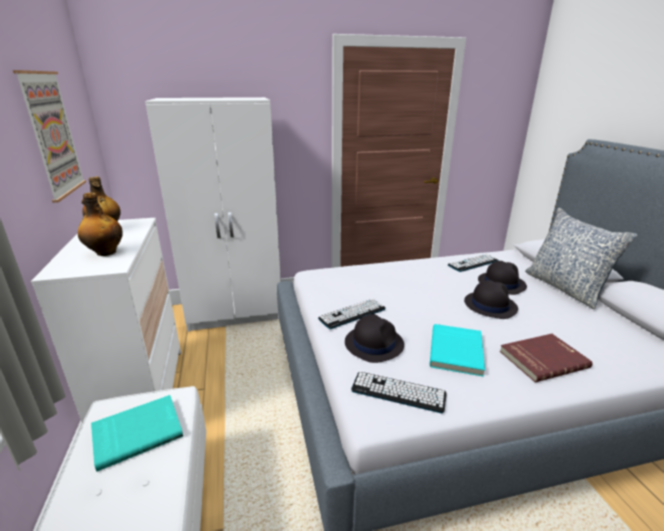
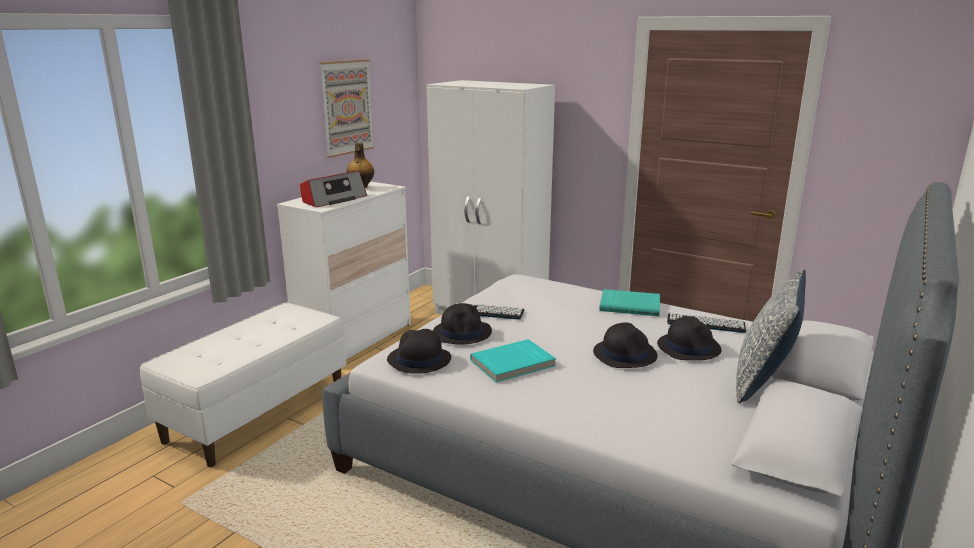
camera: 45 degrees right, 5 degrees down
bottle [78,193,123,256] -> radio [300,171,367,207]
turquoise book [91,395,183,472] -> turquoise book moved to [599,289,660,316]
keyboard [351,372,447,413] -> black hat [387,329,451,374]
red book [499,334,593,382] -> none

